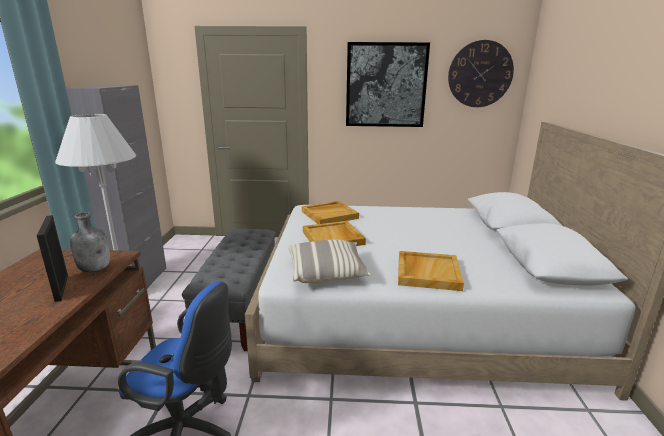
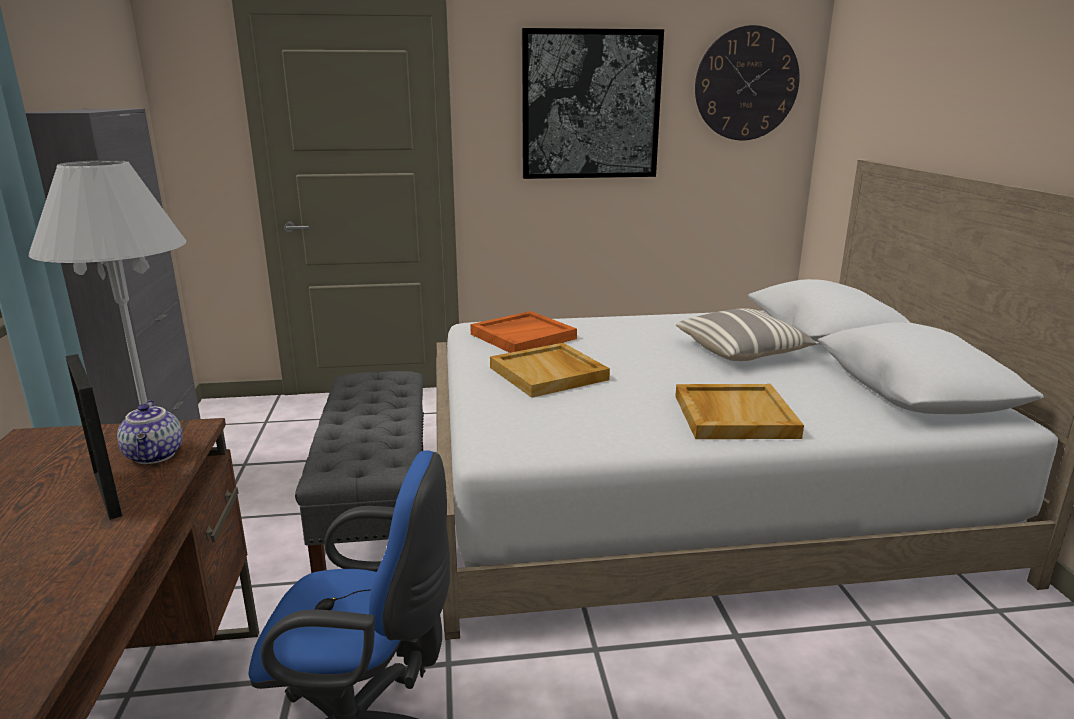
camera: 10 degrees left, 0 degrees up
grey bottle [70,212,110,272] -> teapot [117,400,183,464]
pillow [288,239,371,283] -> pillow moved to [676,308,819,361]
beige tray [302,201,359,224] -> orange tray [470,311,577,353]

